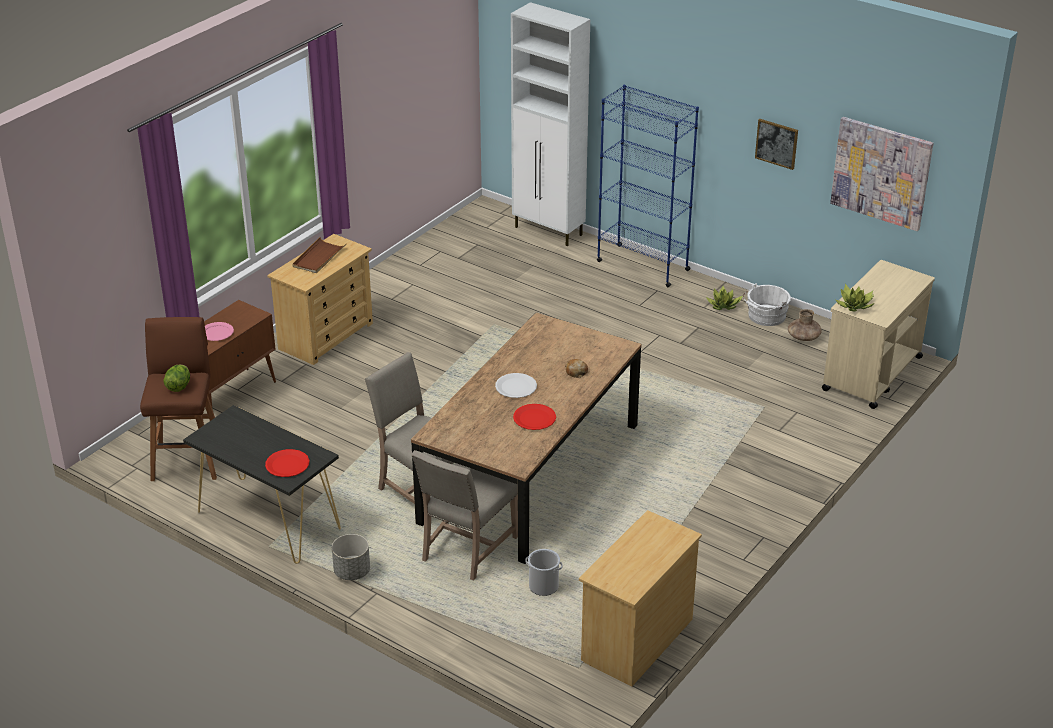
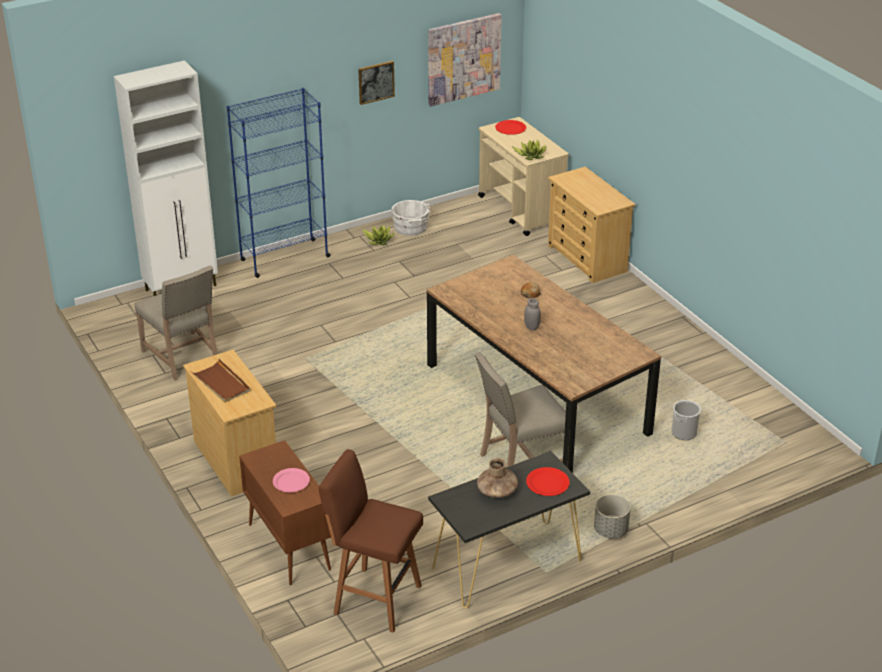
camera: 65 degrees left, 0 degrees up
lettuce [163,365,190,392] -> none
beige chair [411,450,518,581] -> beige chair moved to [135,265,218,381]
white plate [495,373,537,398] -> grey jar [524,298,541,330]
red plate [513,404,556,430] -> red plate moved to [495,120,526,135]
beige dresser [579,510,702,687] -> beige dresser moved to [548,167,636,283]
brown vase [788,309,822,341] -> brown vase moved to [477,458,518,498]

